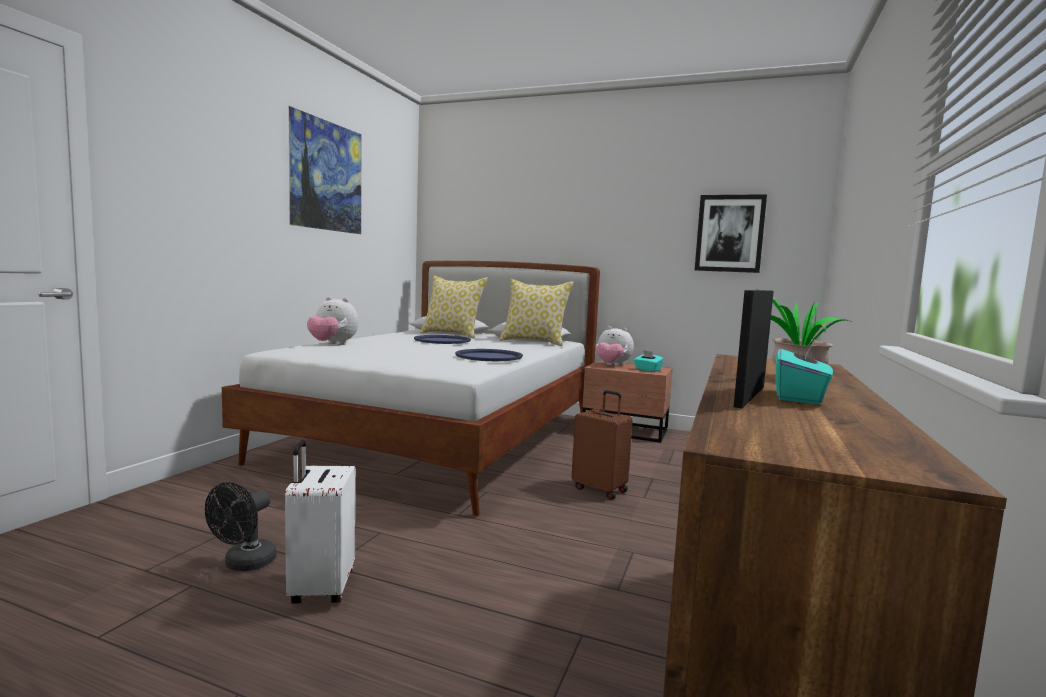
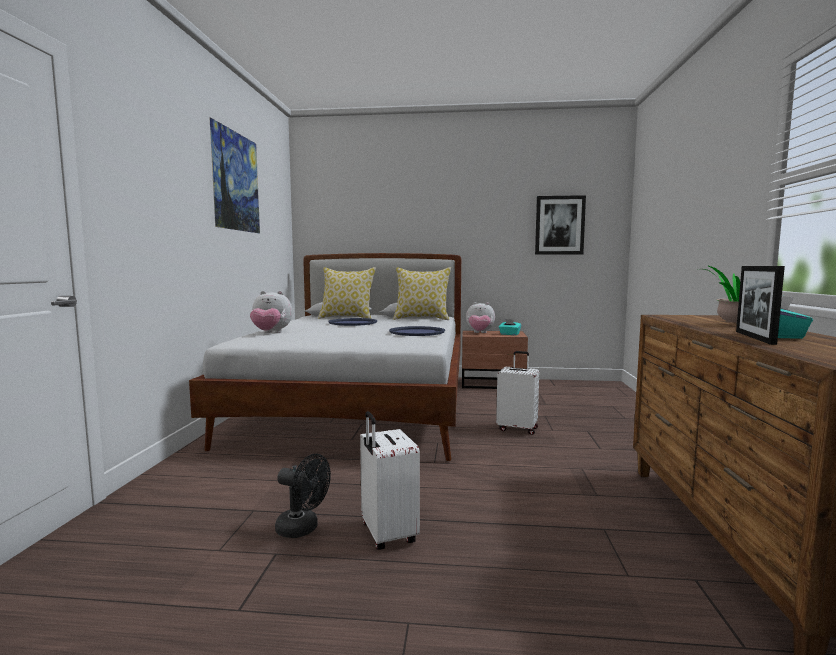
camera: 15 degrees left, 0 degrees up
black fan [205,482,277,571] -> black fan turned 75 degrees counterclockwise [275,454,331,538]
brown suitcase [571,390,633,500] -> white suitcase [496,351,539,435]

